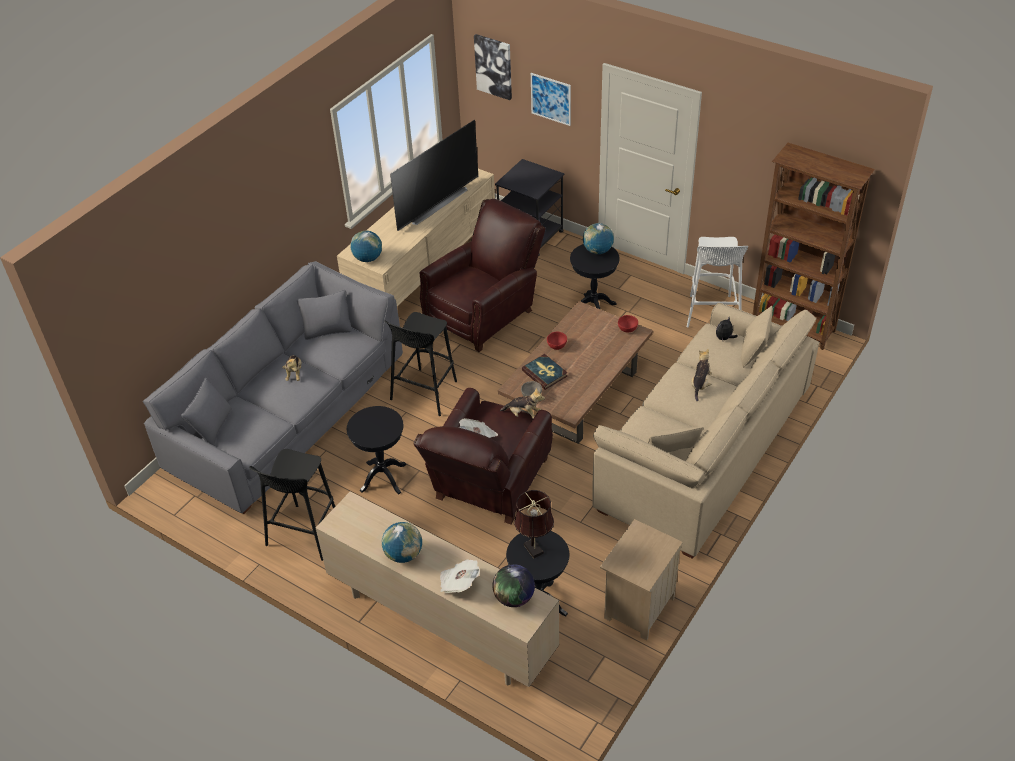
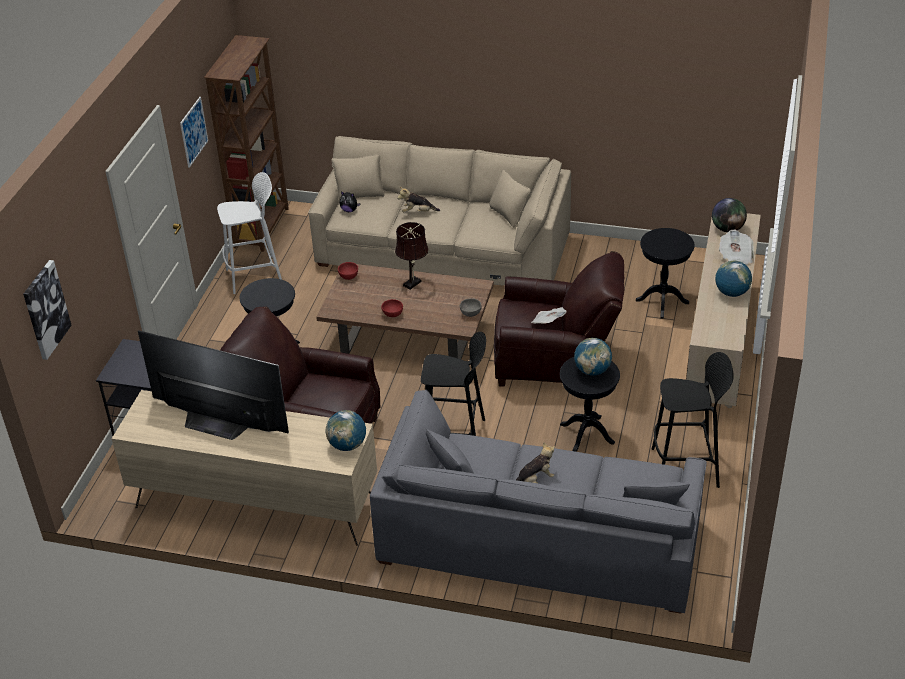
camera: 110 degrees left, 5 degrees down
plush toy [500,387,545,418] -> none
brown table lamp [514,490,554,559] -> brown table lamp moved to [395,222,429,290]
book [522,354,568,390] -> none
picture [531,73,571,126] -> picture moved to [180,97,208,168]
globe [583,223,614,254] -> globe moved to [574,338,612,376]
beige nightstand [600,519,683,640] -> none

